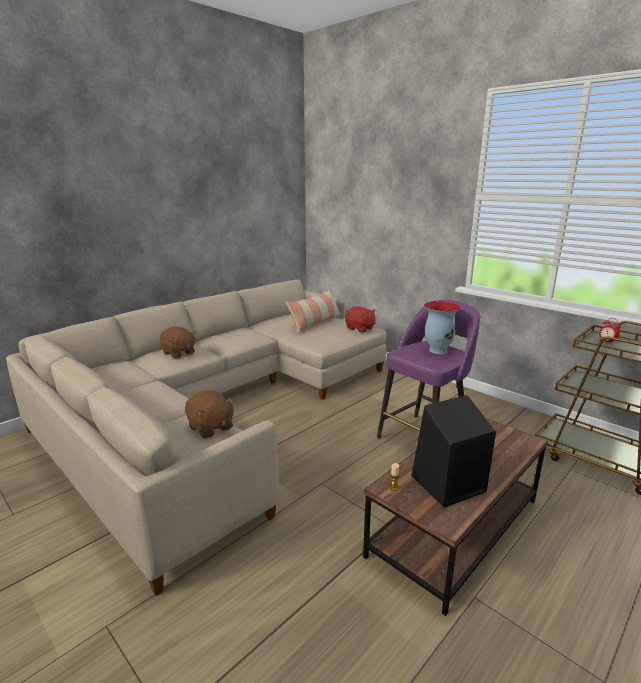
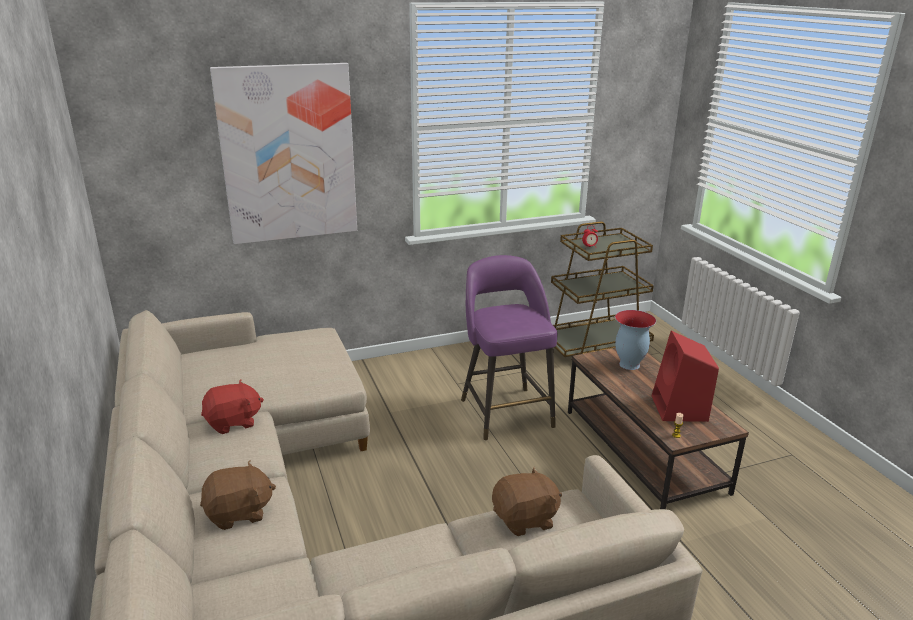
camera: 65 degrees left, 5 degrees up
pillow [285,289,342,334] -> none
red plush toy [345,306,376,333] -> red plush toy moved to [201,379,264,434]
black speaker [411,395,496,507] -> red speaker [652,331,719,422]
vase [424,301,461,354] -> vase moved to [615,310,656,370]
none -> picture [210,63,357,245]

